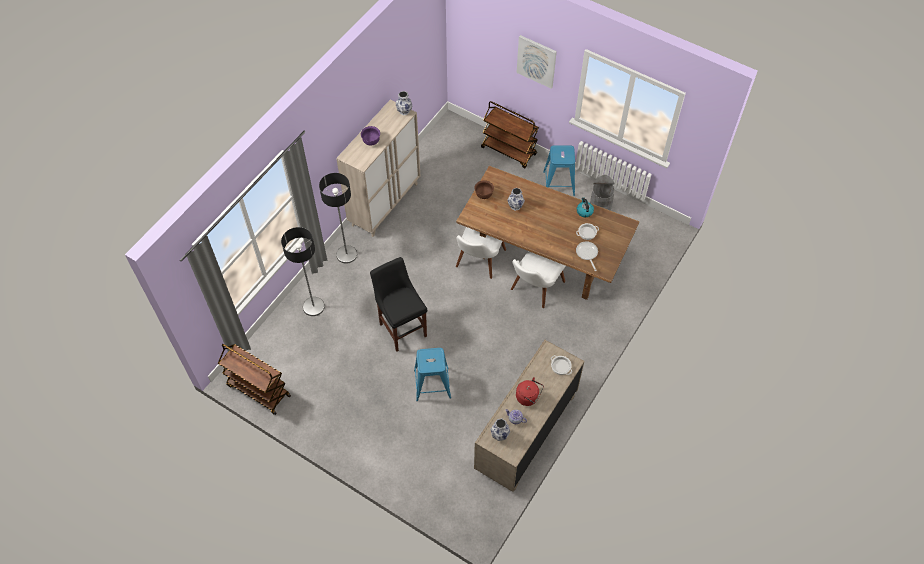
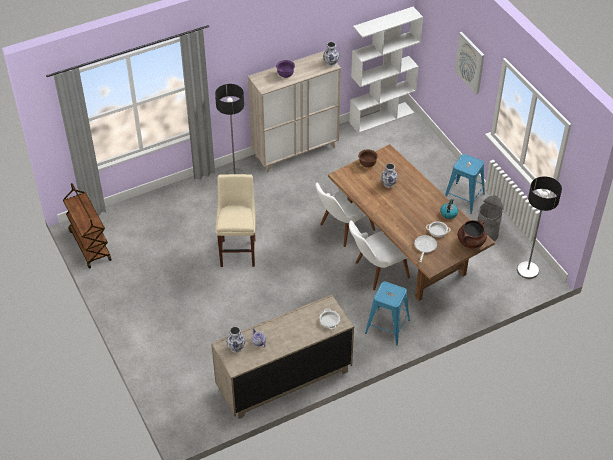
camera: 30 degrees right, 10 degrees down
floor lamp [281,227,325,316] -> floor lamp moved to [517,176,562,279]
black stool [370,257,427,352] -> beige stool [216,174,256,267]
blue stool [414,348,451,401] -> blue stool moved to [365,281,410,345]
brown cart [481,101,539,168] -> none
red kettle [516,377,544,406] -> none
none -> white bookcase [349,7,423,133]
none -> brown cooking pot [458,220,487,249]

